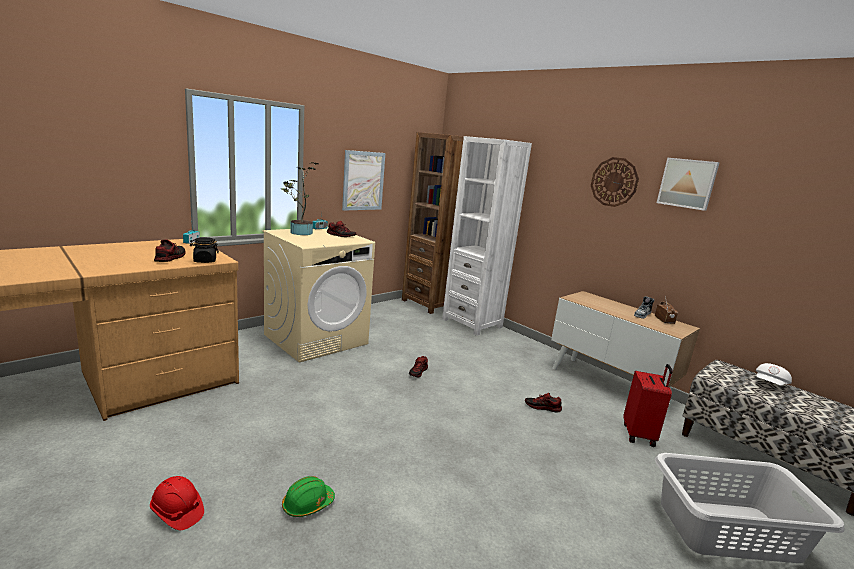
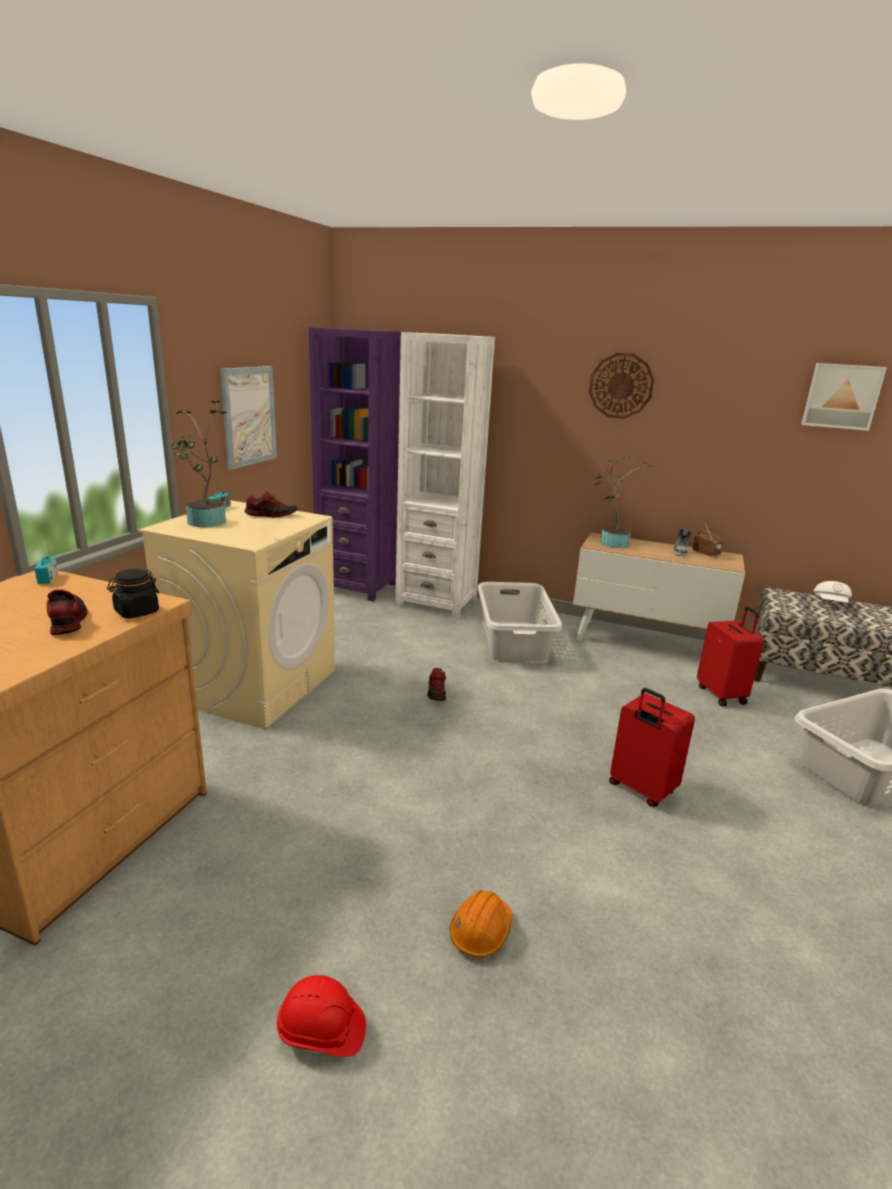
camera: 25 degrees left, 5 degrees up
green hard hat [282,476,335,517] -> orange hard hat [450,890,513,958]
brown bookcase [402,132,464,314] -> purple bookcase [309,327,401,601]
shoe [525,393,562,412] -> none
picture [657,158,720,211] -> picture moved to [802,363,887,431]
none -> grey laundry basket [478,582,562,661]
none -> potted plant [595,456,654,548]
none -> red suitcase [609,688,695,807]

